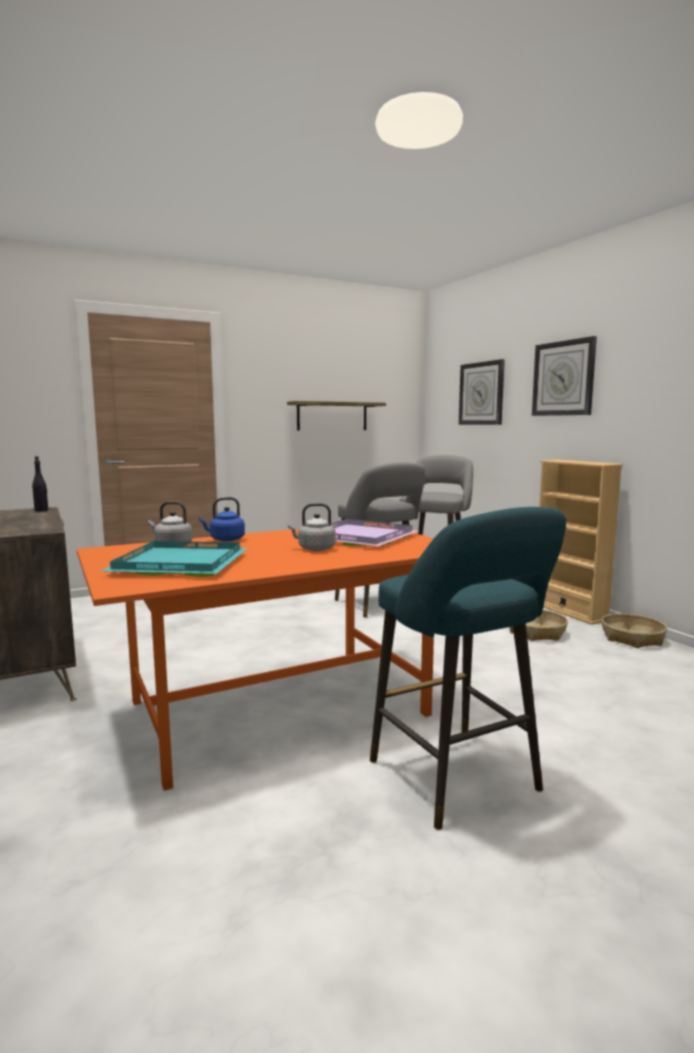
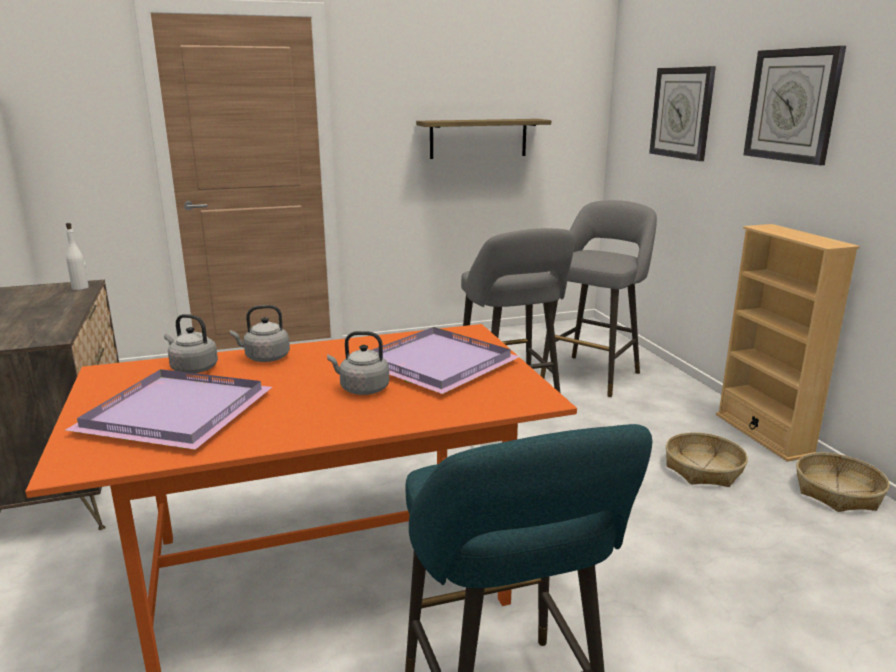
camera: 10 degrees right, 10 degrees up
black bottle [32,456,48,511] -> white bottle [66,223,89,290]
turquoise tray [101,541,248,577] -> purple tray [65,369,272,450]
blue kettle [199,497,245,541] -> grey kettle [230,305,290,362]

